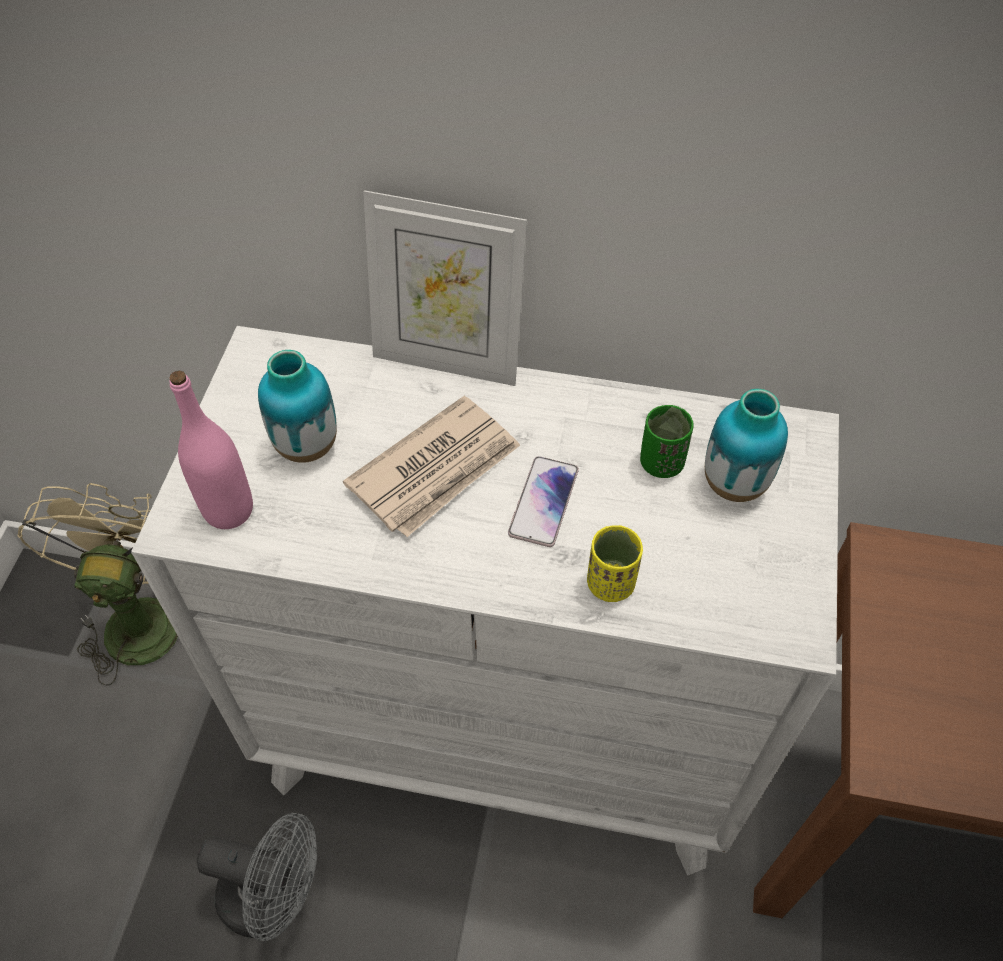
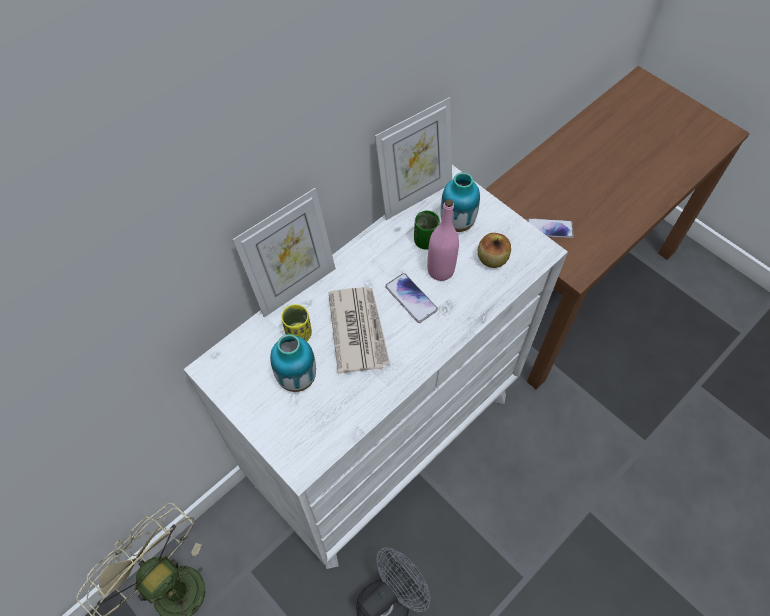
camera: 55 degrees left, 5 degrees up
pink bottle [169,371,253,529] -> pink bottle moved to [427,199,459,281]
yellow cup [587,525,643,602] -> yellow cup moved to [281,304,312,341]
none -> picture frame [375,97,452,220]
none -> apple [478,233,511,268]
none -> phone [527,218,574,238]

